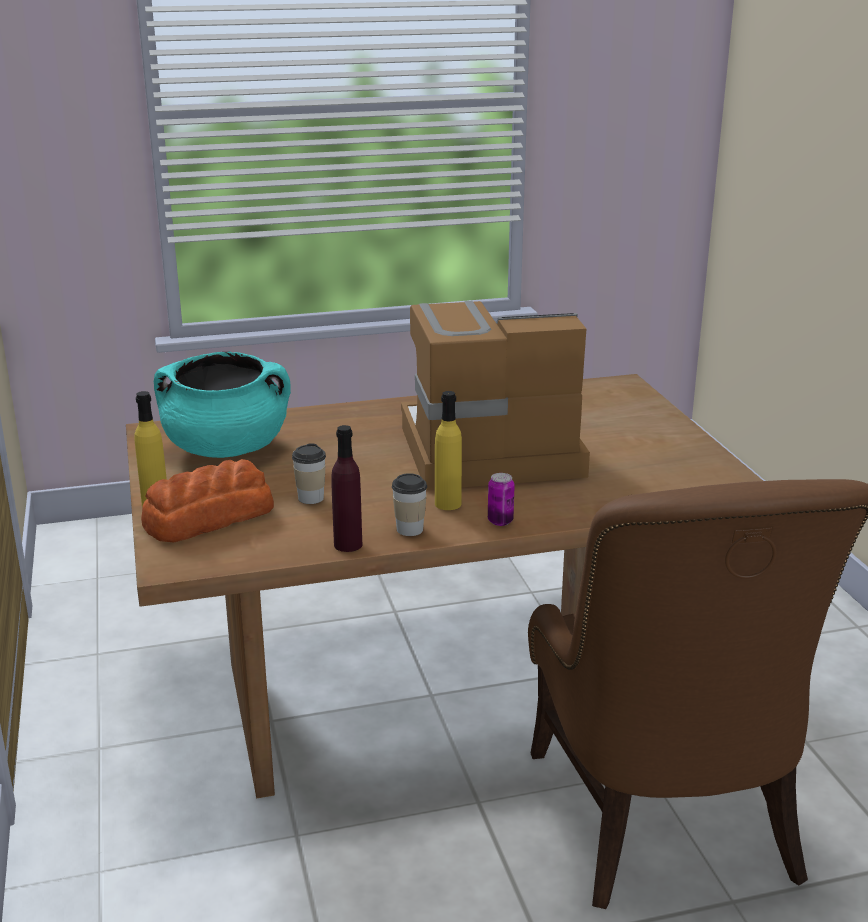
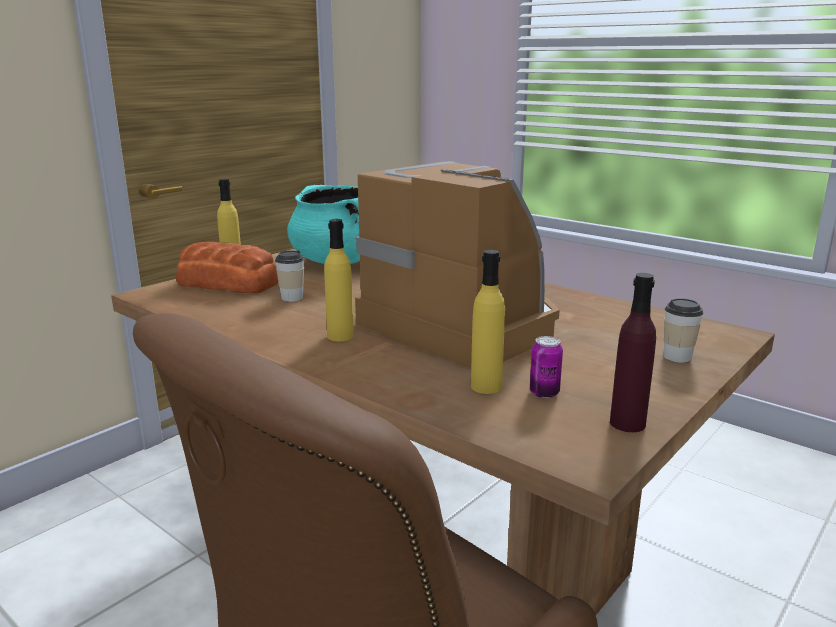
camera: 55 degrees right, 5 degrees down
purple bottle [331,425,362,552] -> purple bottle moved to [610,273,656,432]
cup [392,473,427,536] -> cup moved to [664,298,703,363]
can [488,473,515,526] -> can moved to [530,336,563,398]
none -> yellow bottle [471,250,505,394]

